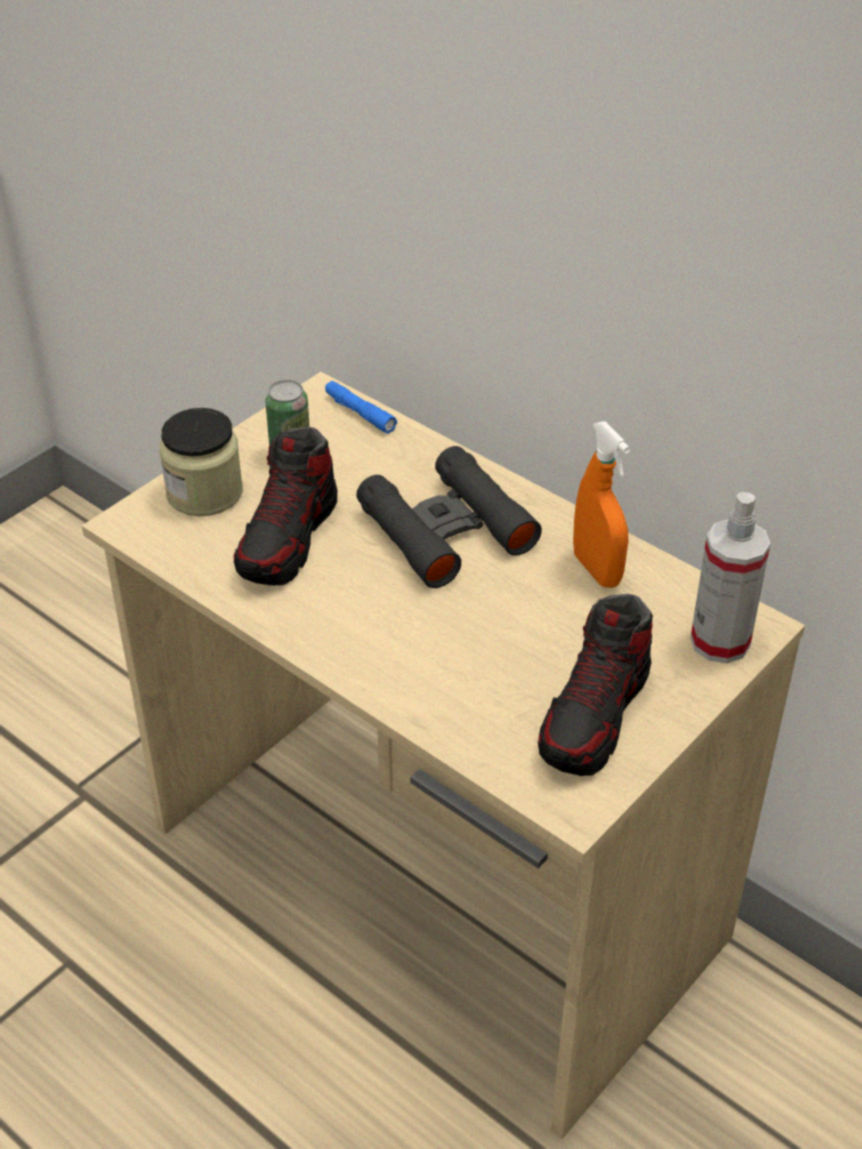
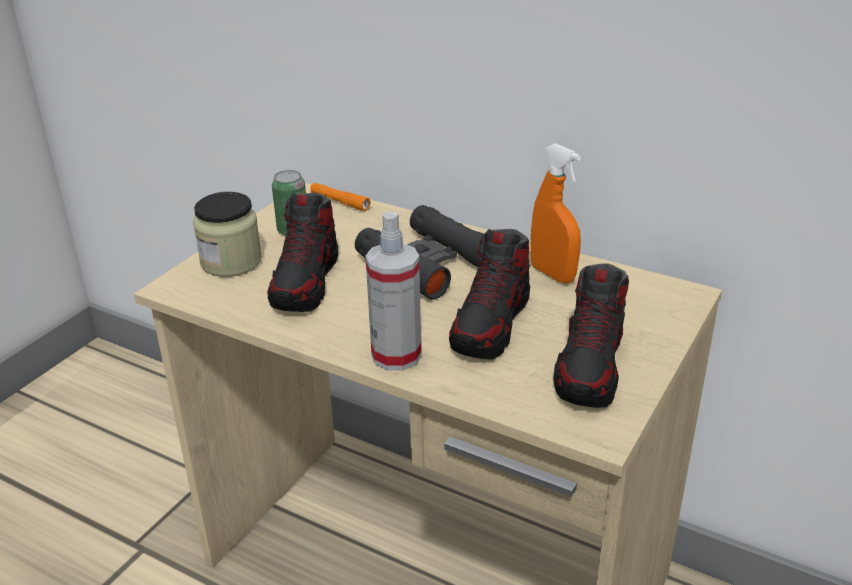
camera: 10 degrees left, 10 degrees down
blue flashlight [325,381,397,434] -> orange flashlight [310,183,371,211]
spray bottle [690,492,771,663] -> spray bottle moved to [365,212,422,371]
none -> shoe [449,229,530,359]

